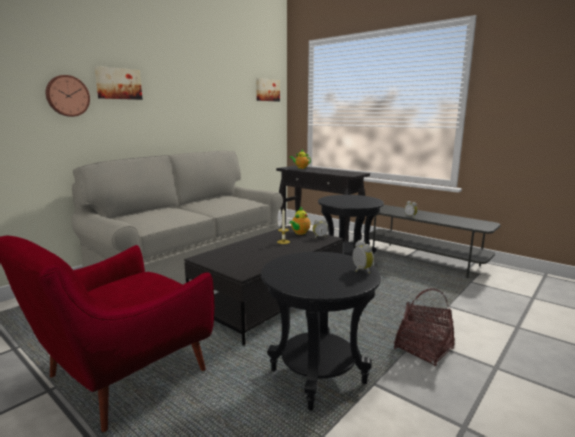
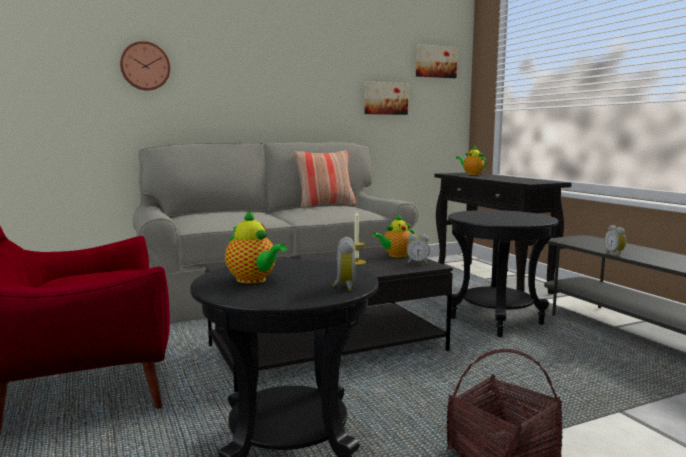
camera: 25 degrees right, 5 degrees down
picture [94,66,143,100] -> picture moved to [364,82,408,115]
none -> teapot [225,210,287,284]
none -> pillow [294,150,356,208]

